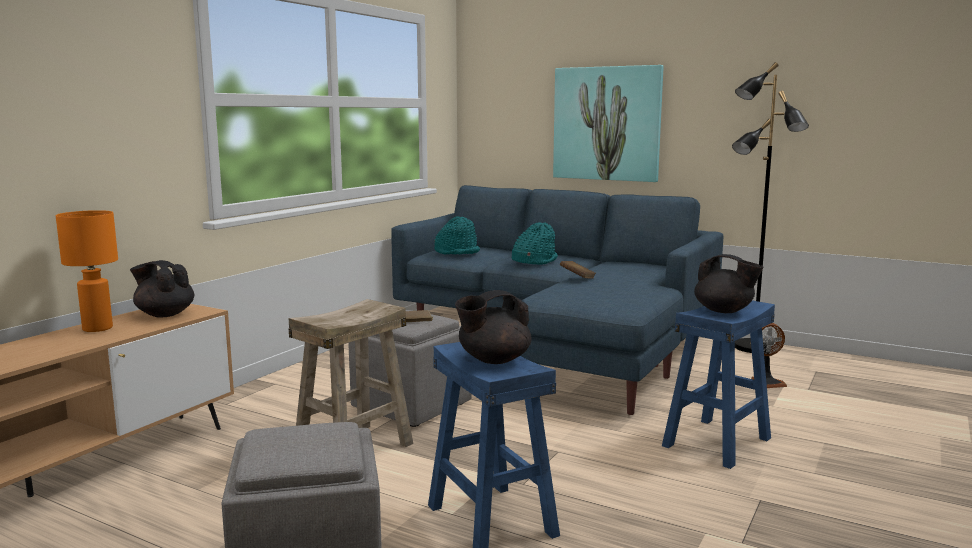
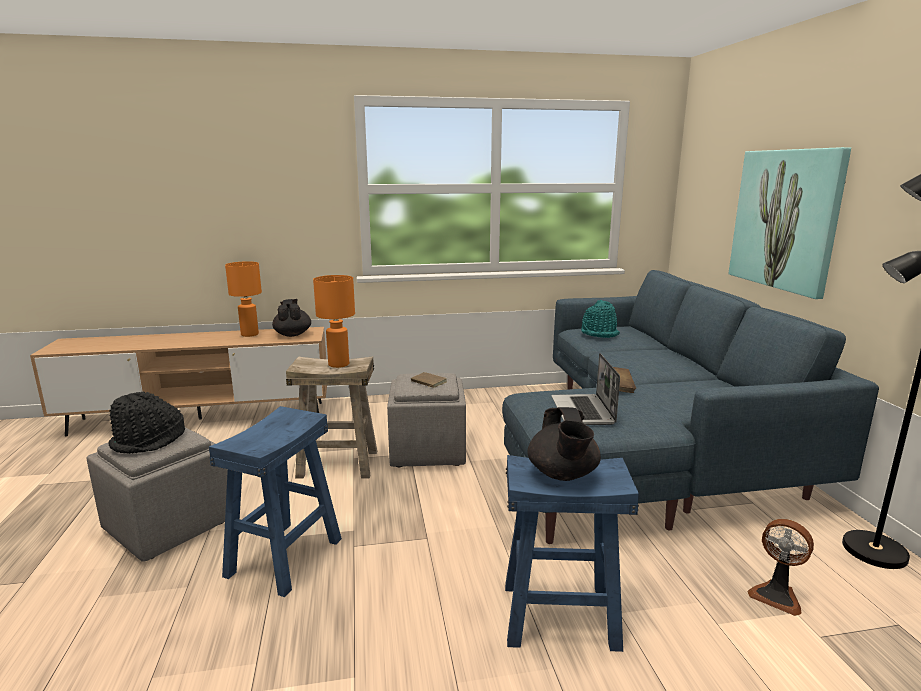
camera: 50 degrees right, 5 degrees up
black teapot [455,290,532,364] -> none
turquoise hat [511,222,558,265] -> none
none -> black hat [109,392,185,454]
none -> orange table lamp [313,275,355,368]
none -> laptop [551,353,620,425]

